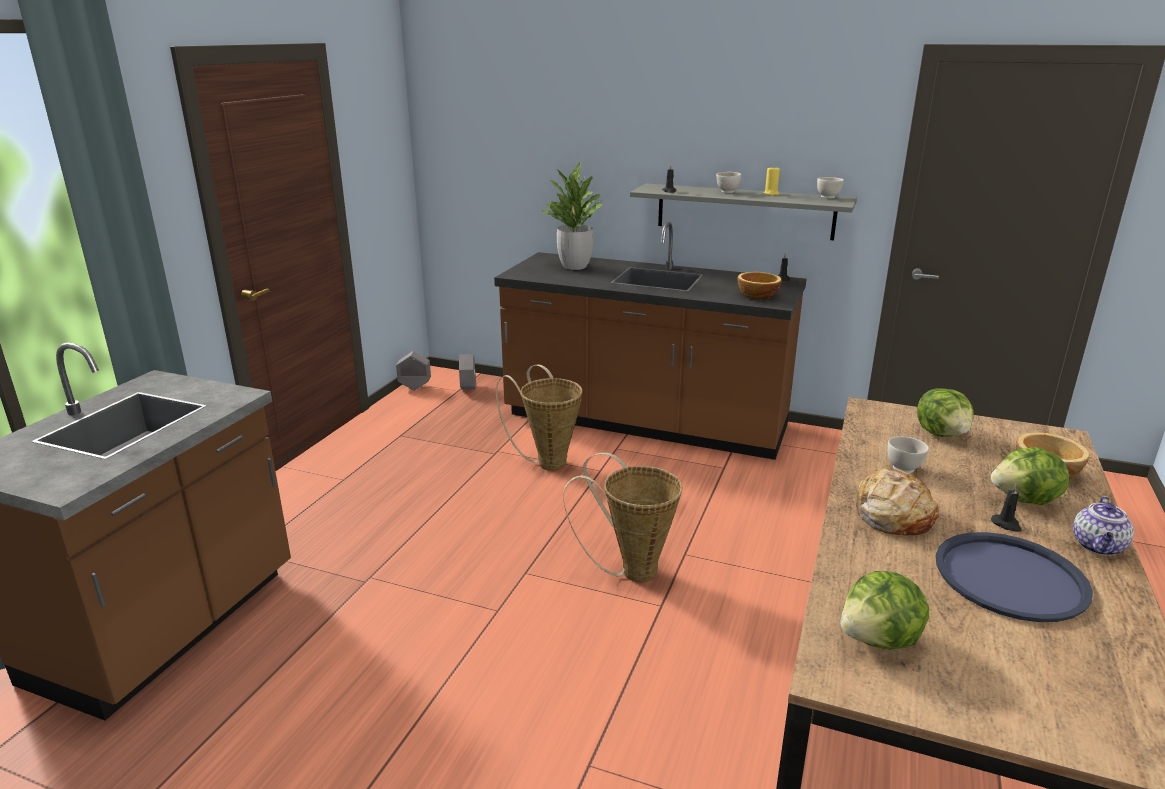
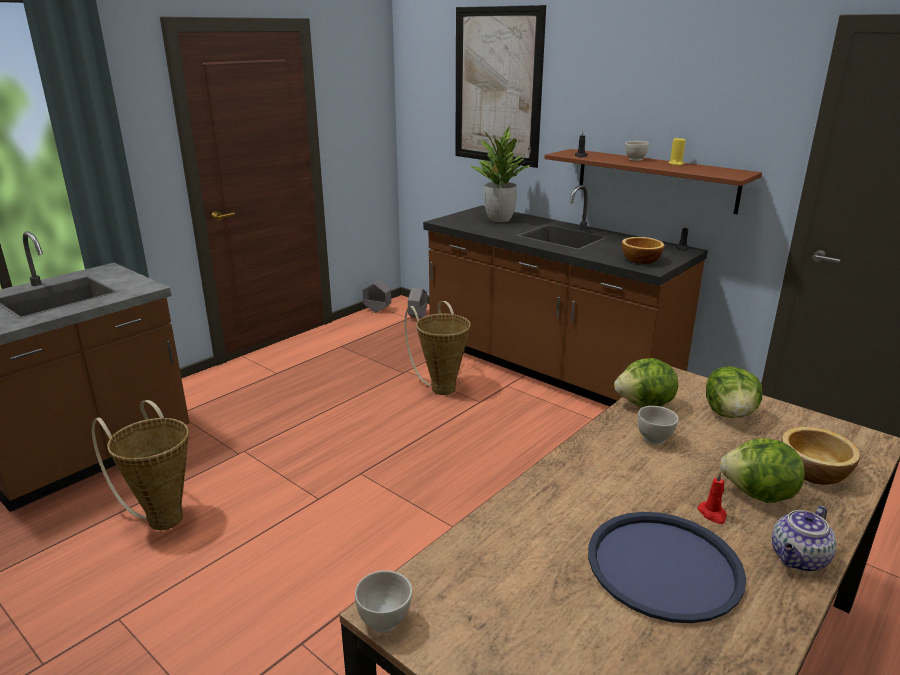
camera: 20 degrees right, 0 degrees up
basket [563,452,682,583] -> basket moved to [91,400,189,530]
grey shelf [630,184,857,240] -> brown shelf [544,149,762,214]
white bowl [817,177,844,199] -> white bowl moved to [355,570,412,633]
lettuce [841,571,929,650] -> lettuce moved to [614,358,678,407]
bread [853,468,939,536] -> none
black candle [991,484,1021,532] -> red candle [698,471,727,524]
none -> picture [455,5,546,168]

